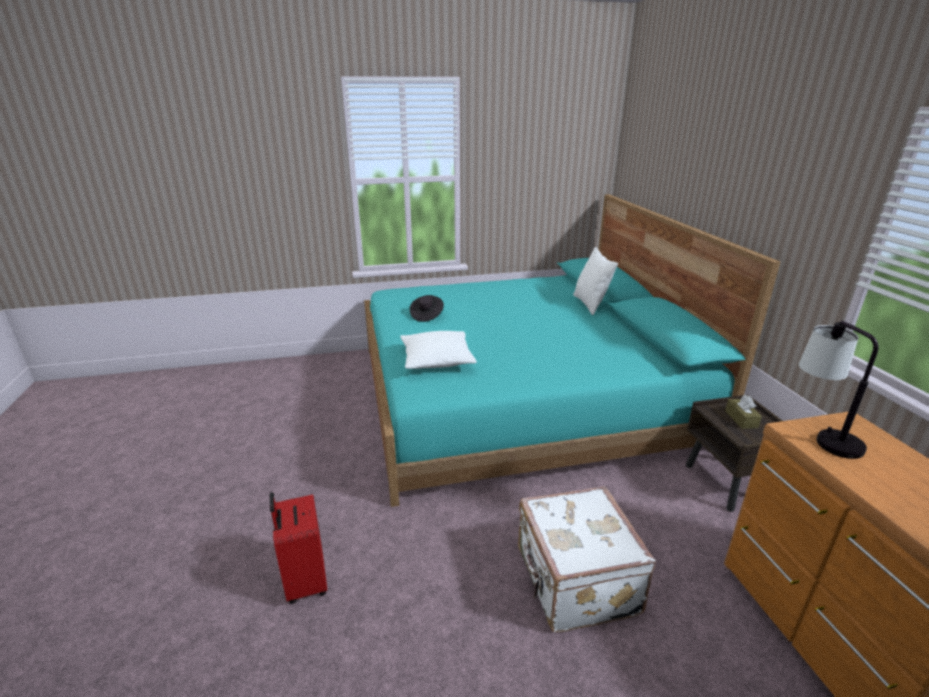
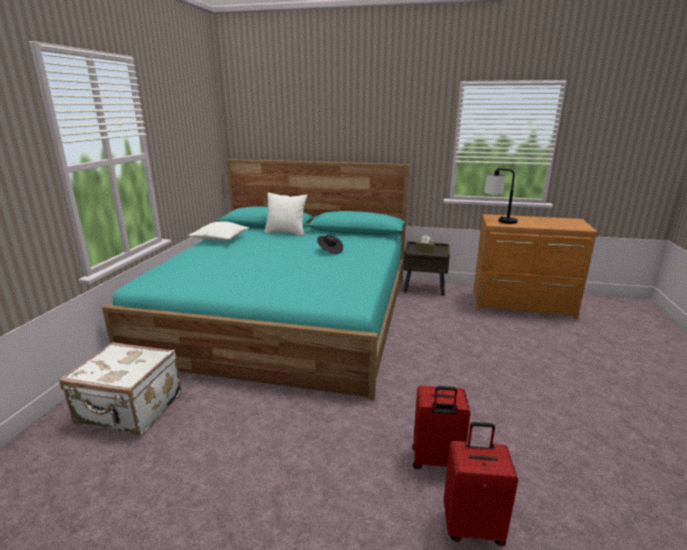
camera: 65 degrees left, 5 degrees down
white pillow [400,331,477,369] -> white pillow moved to [189,221,249,241]
black hat [410,295,444,322] -> black hat moved to [317,234,343,254]
white suitcase [518,486,656,633] -> white suitcase moved to [60,342,181,435]
none -> red suitcase [444,422,518,546]

